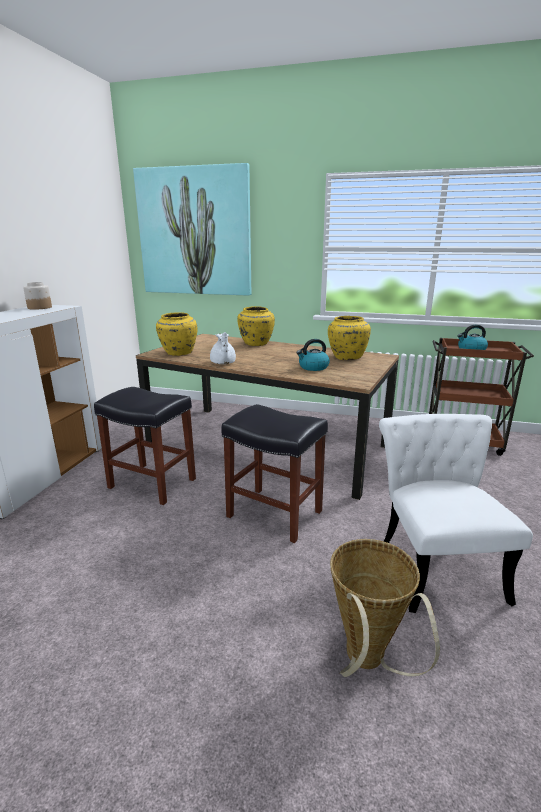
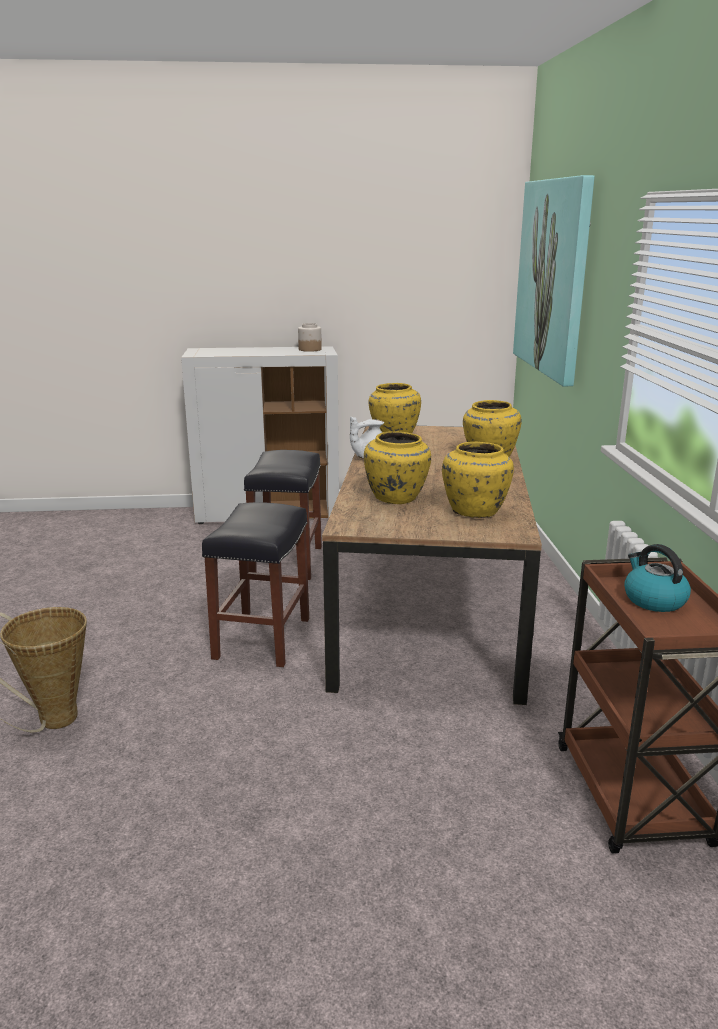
camera: 70 degrees right, 0 degrees up
kettle [296,339,330,371] -> yellow vase [364,431,431,504]
white chair [379,414,533,613] -> none

